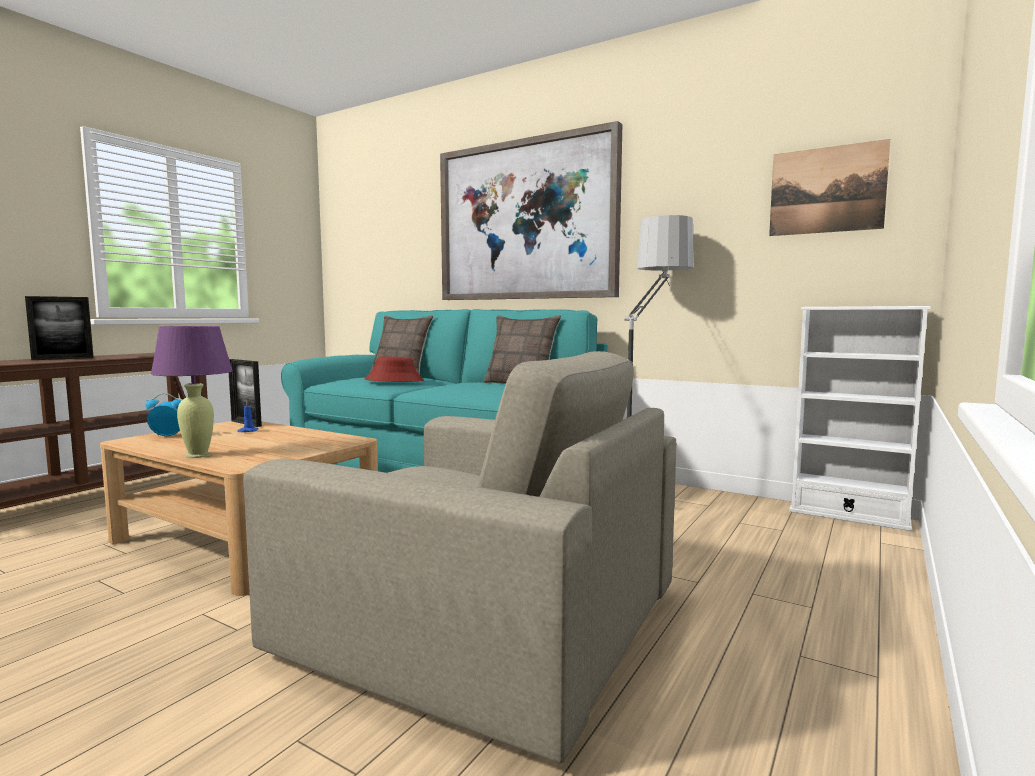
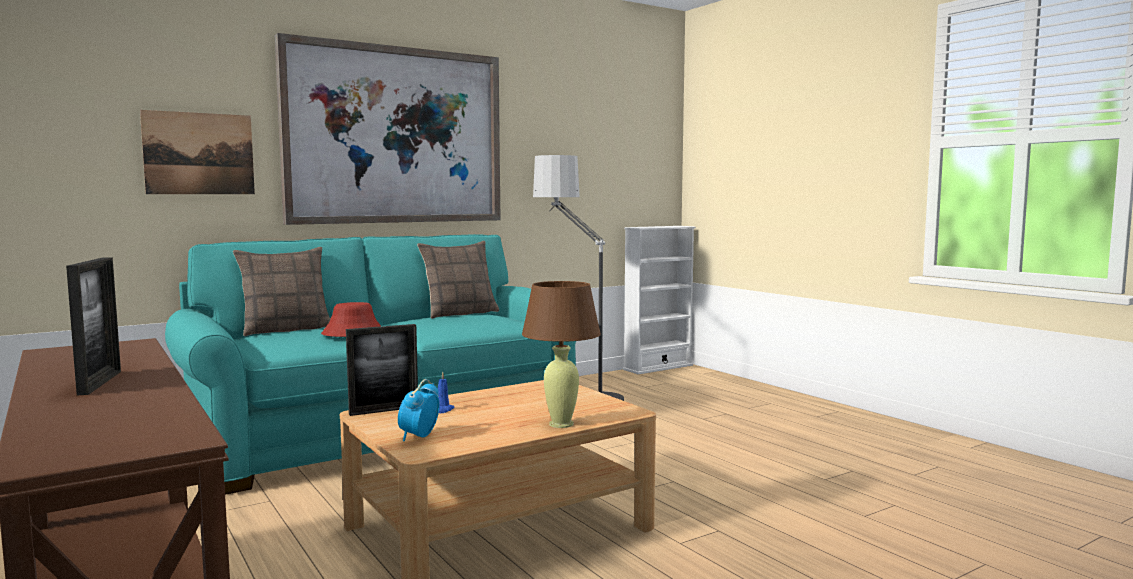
camera: 65 degrees left, 0 degrees up
purple table lamp [151,326,233,458] -> brown table lamp [522,281,601,428]
beige armchair [243,351,676,763] -> none
picture [769,139,890,236] -> picture moved to [140,110,255,194]

